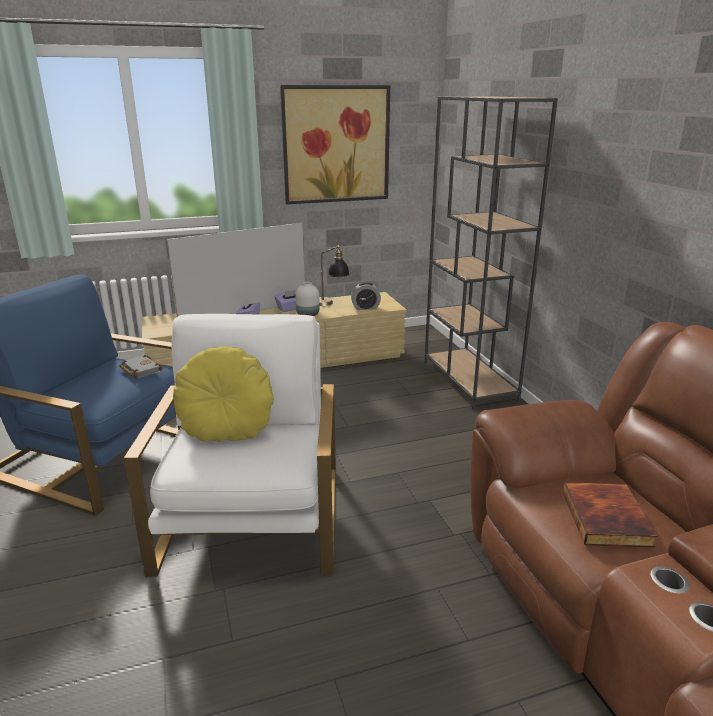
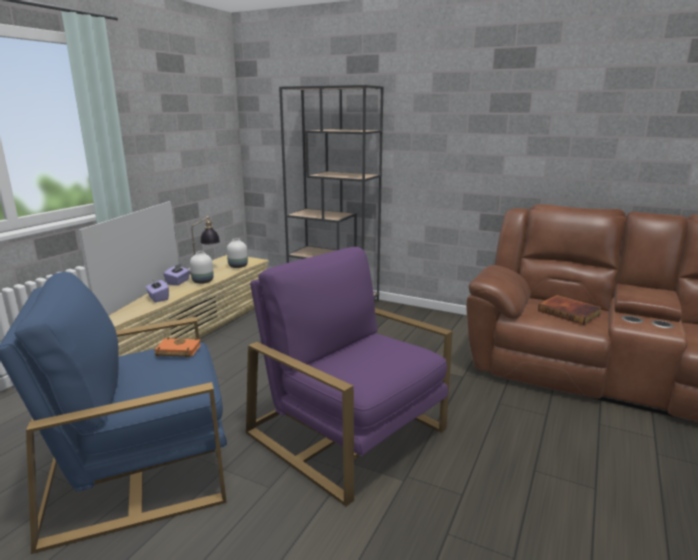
camera: 45 degrees left, 5 degrees down
grey book [119,355,163,379] -> orange book [155,337,201,357]
white armchair [124,314,336,577] -> purple armchair [246,247,453,507]
yellow pillow [173,346,274,442] -> none
picture [280,85,390,204] -> none
alarm clock [351,282,381,310] -> white vase [227,238,248,268]

